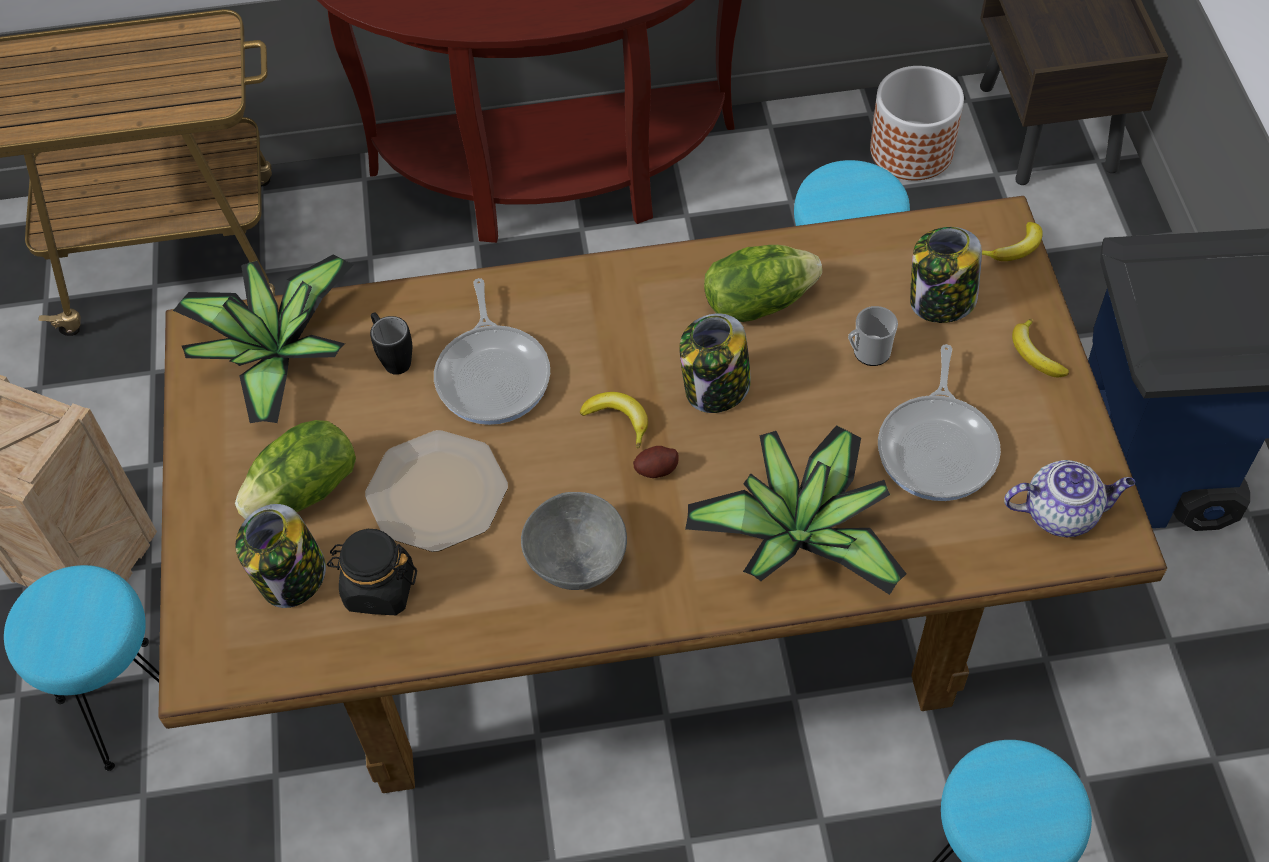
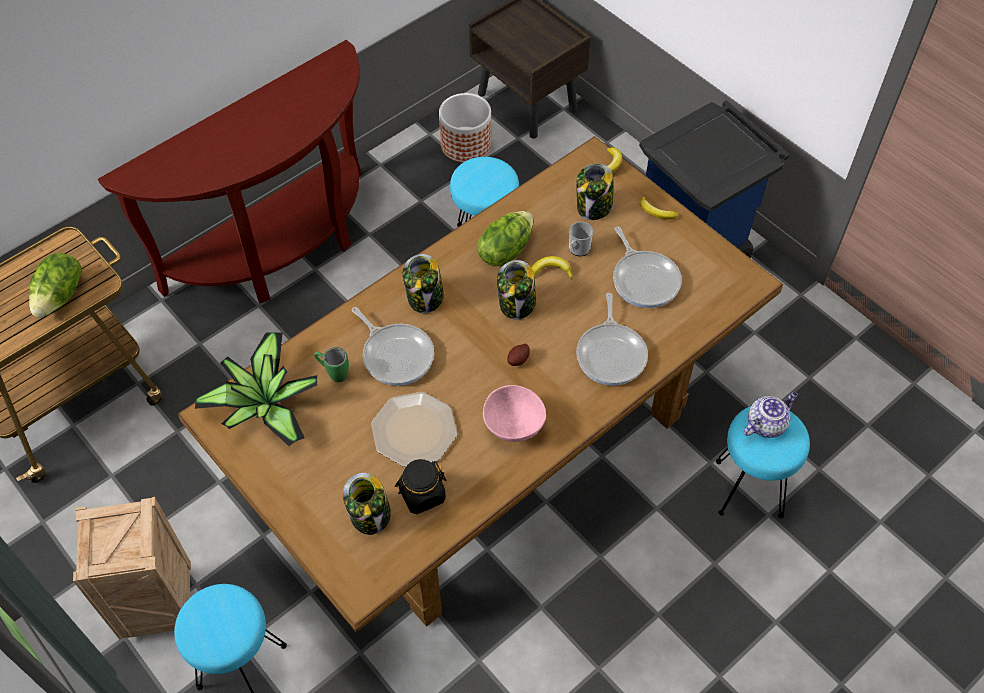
camera: 35 degrees left, 0 degrees up
lettuce [235,420,356,519] -> lettuce moved to [29,253,82,318]
black mug [370,312,412,375] -> green mug [314,347,349,382]
grey bowl [521,492,627,590] -> pink bowl [483,385,546,442]
banana [580,392,648,448] -> banana moved to [531,256,573,280]
potted plant [685,425,906,595] -> frying pan [576,293,648,386]
teapot [1004,460,1135,537] -> teapot moved to [744,392,798,438]
none -> jar [403,254,444,313]

